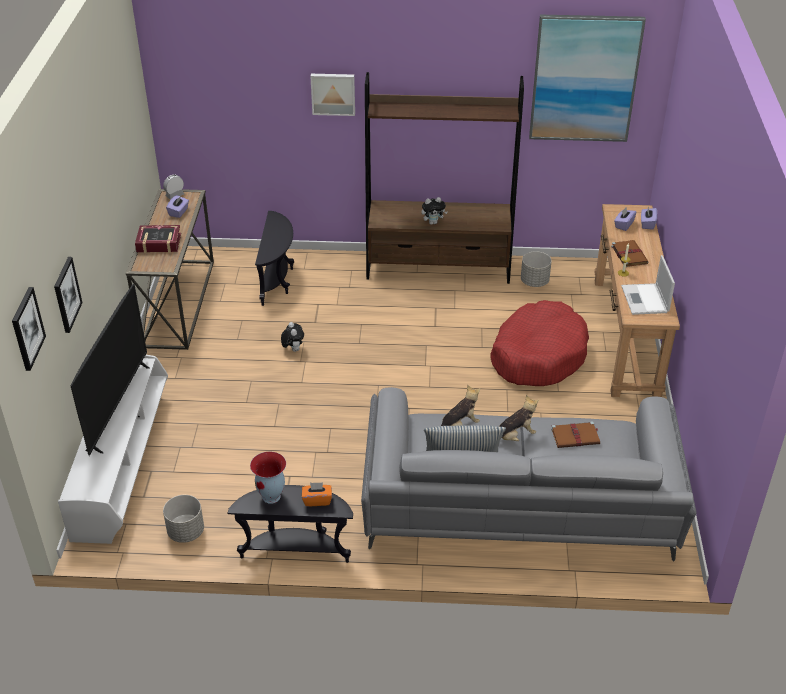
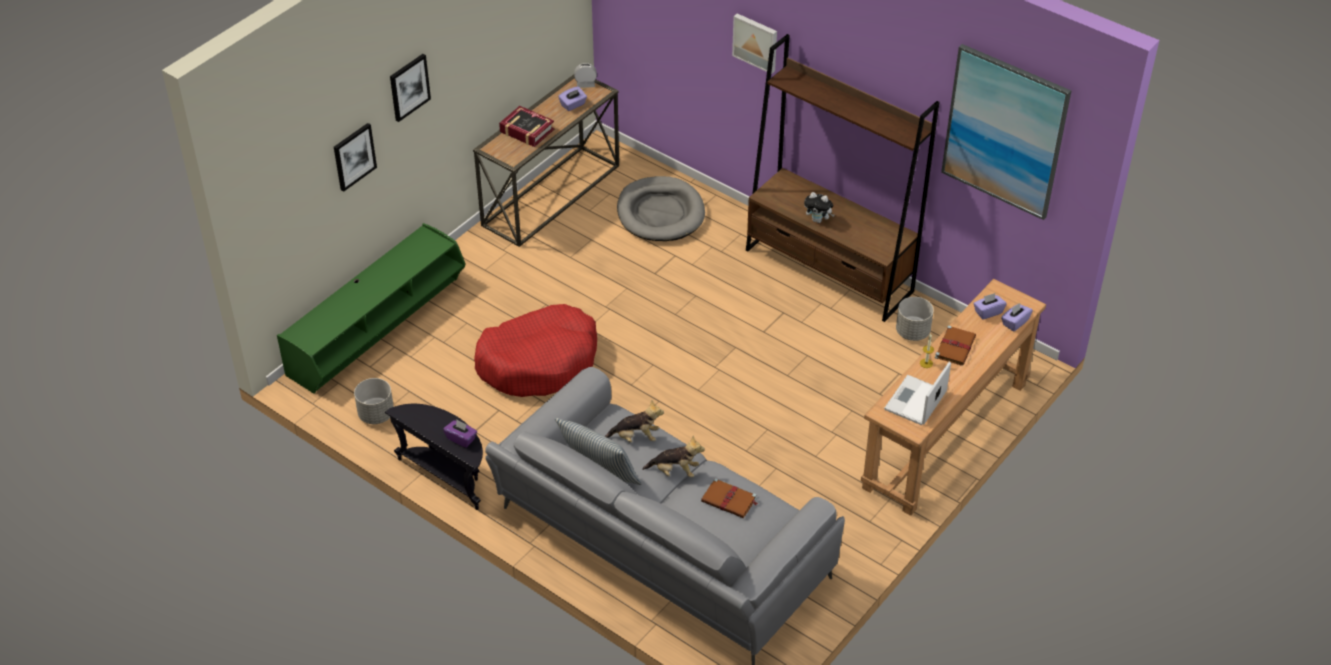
camera: 35 degrees right, 5 degrees up
picture [12,287,46,371] -> picture moved to [390,54,431,122]
white tv stand [58,355,168,544] -> green tv stand [277,223,465,394]
television [70,284,149,456] -> none
vase [250,452,286,504] -> none
black side table [255,211,295,306] -> grey dog bed [617,176,705,241]
plush toy [281,322,304,352] -> none
orange tissue box [302,482,332,507] -> purple tissue box [443,420,477,448]
red dog bed [490,300,589,386] -> red dog bed moved to [474,304,597,397]

